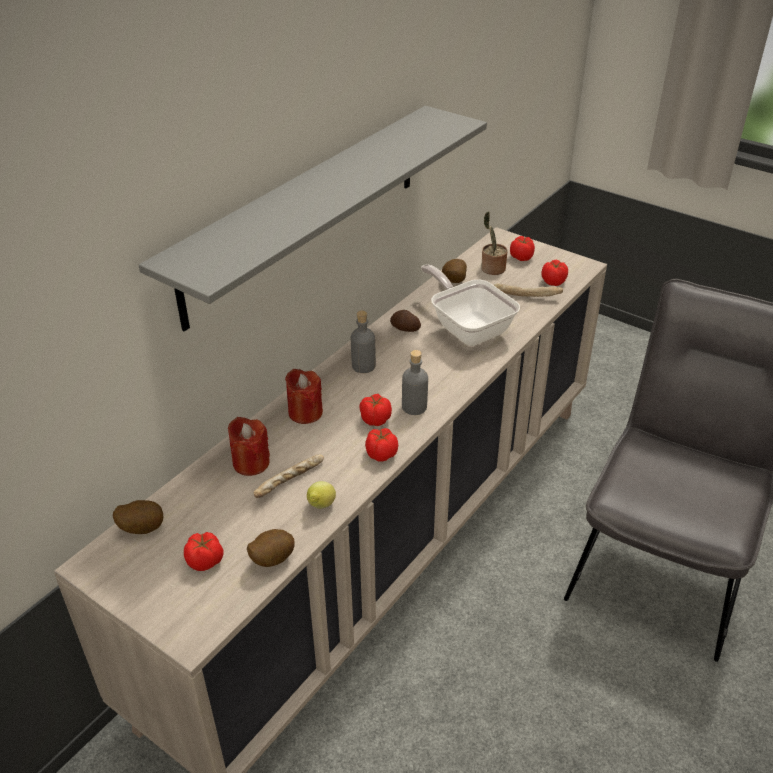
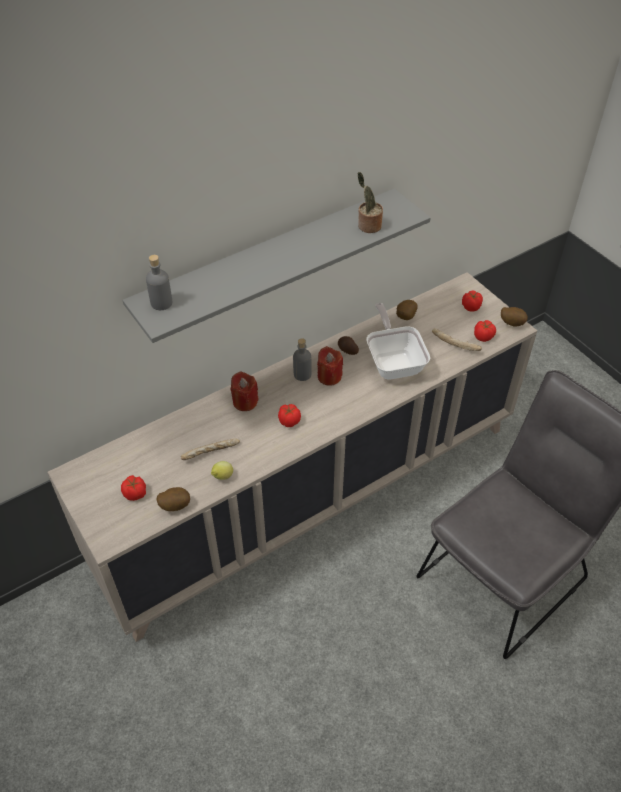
camera: 20 degrees right, 10 degrees up
potato [113,500,164,534] -> potato moved to [501,307,528,327]
red candle [228,417,270,476] -> red candle moved to [317,347,343,386]
tomato [365,428,398,462] -> none
grey bottle [402,350,428,415] -> grey bottle moved to [146,255,172,310]
potted plant [481,212,508,275] -> potted plant moved to [357,172,383,233]

